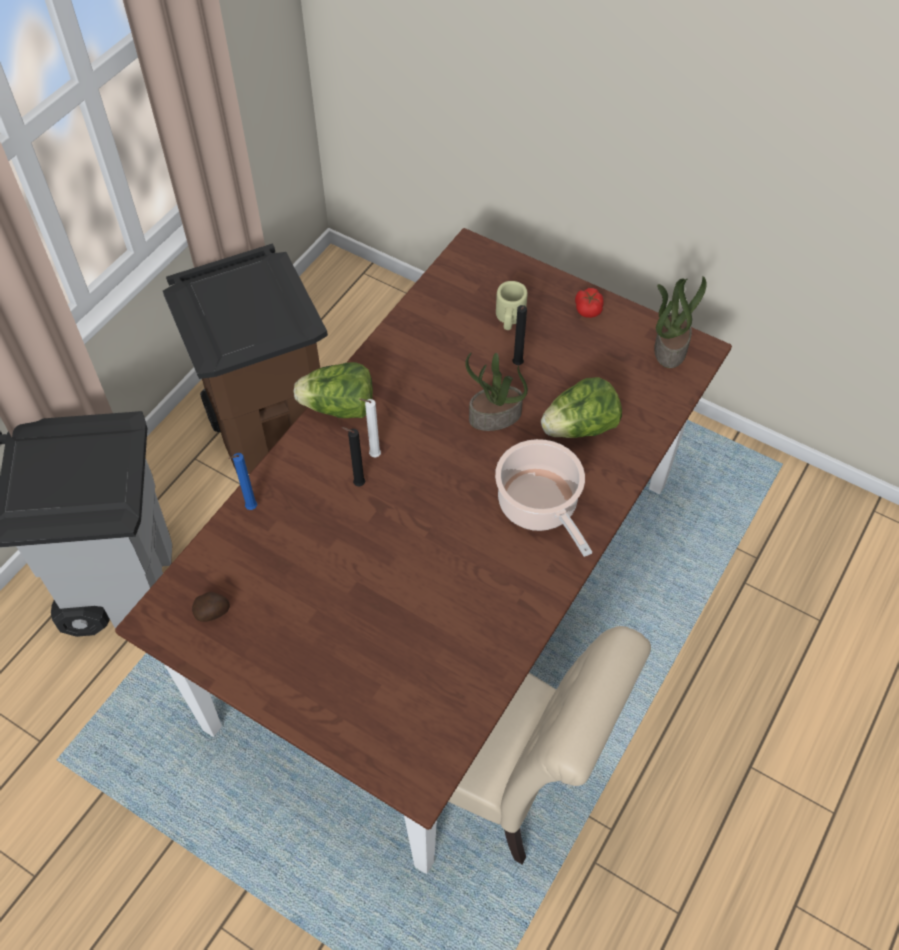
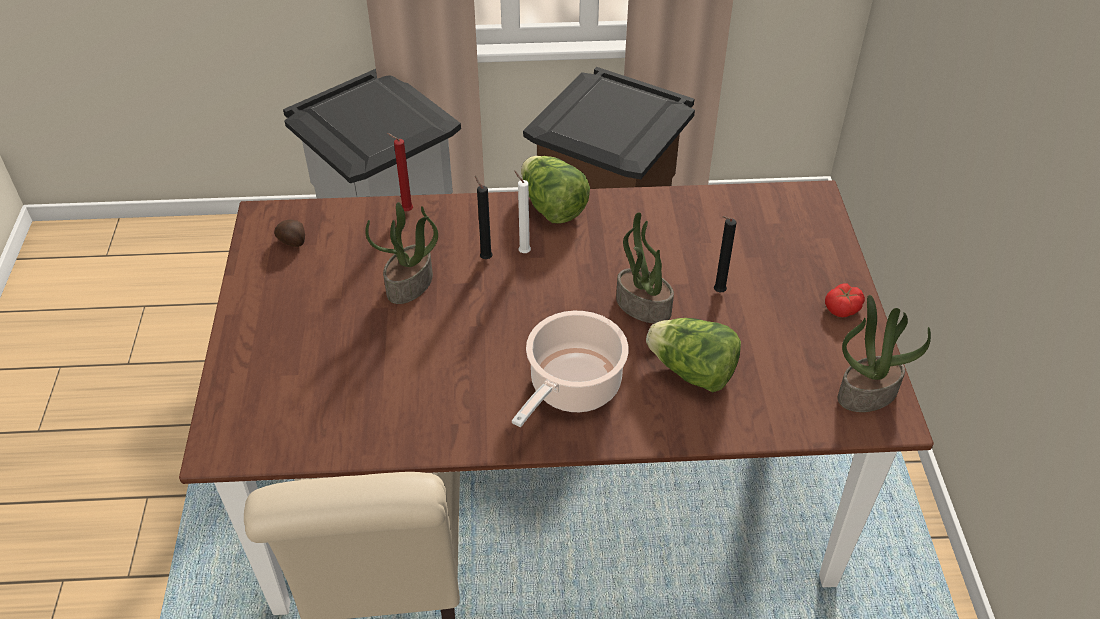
camera: 55 degrees right, 10 degrees down
blue candle [229,453,257,510] -> red candle [387,133,413,211]
beige mug [496,281,528,330] -> none
none -> potted plant [365,202,438,304]

